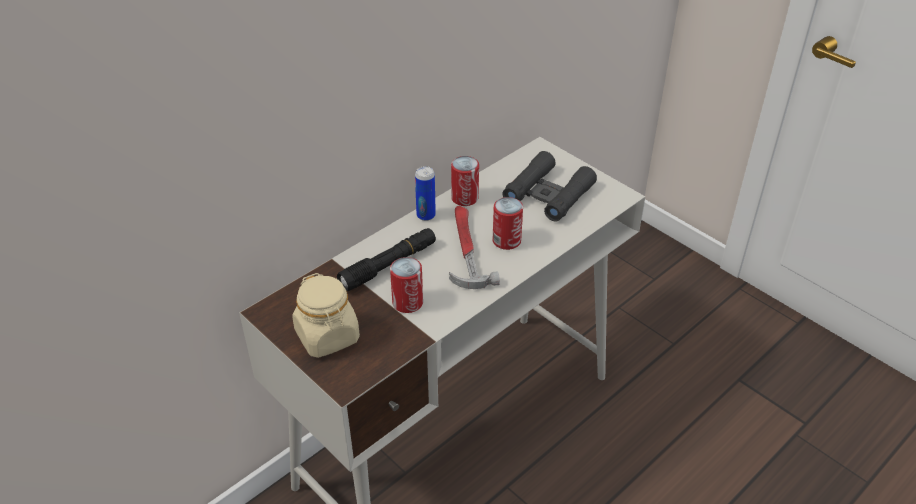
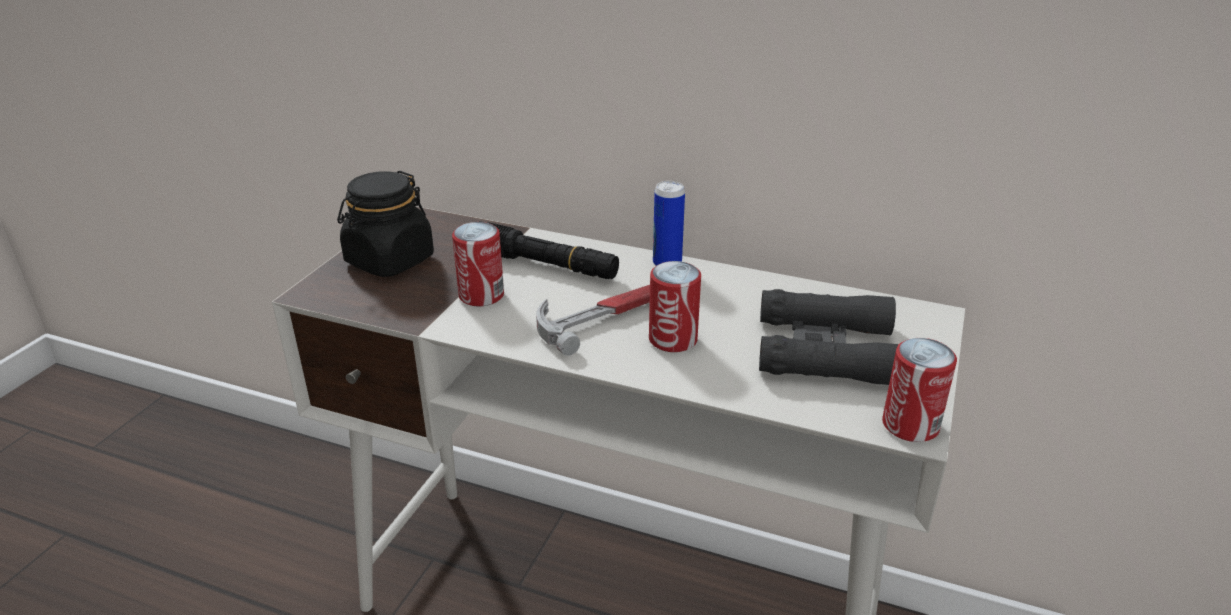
camera: 65 degrees right, 10 degrees down
beige jar [292,273,360,358] -> black jar [337,171,434,277]
can [451,156,479,206] -> can moved to [882,338,957,442]

